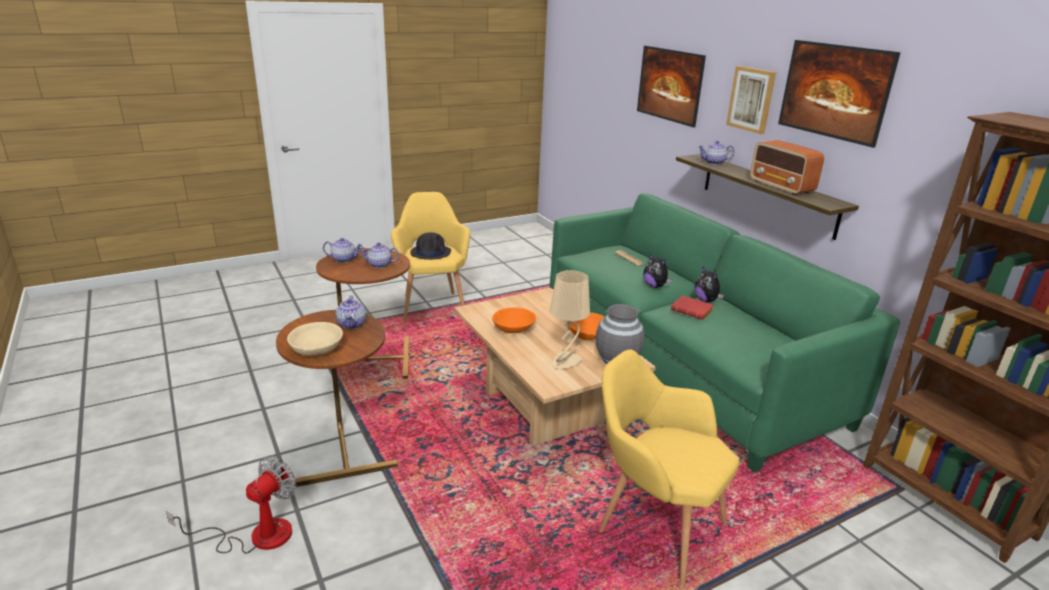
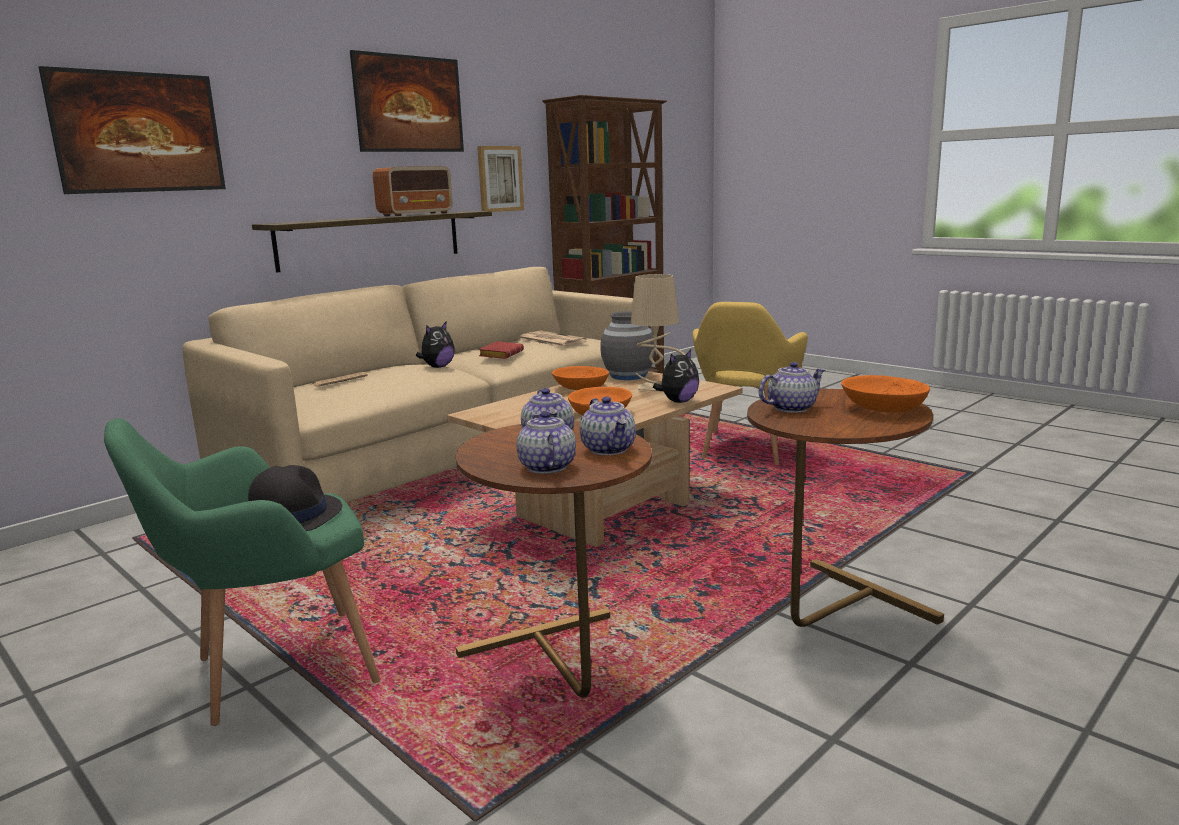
camera: 105 degrees left, 10 degrees down
fan [166,456,296,554] -> none
beige bowl [287,322,343,355] -> orange bowl [841,375,930,413]
yellow armchair [391,192,470,323] -> green armchair [104,418,380,726]
green sofa [550,193,900,473] -> beige sofa [183,267,633,503]
plush toy [694,267,724,302] -> plush toy moved to [653,349,699,403]
teapot [698,141,734,165] -> teapot moved to [579,397,636,455]
picture [726,66,776,134] -> picture moved to [477,146,524,212]
none -> newspaper [519,331,587,347]

